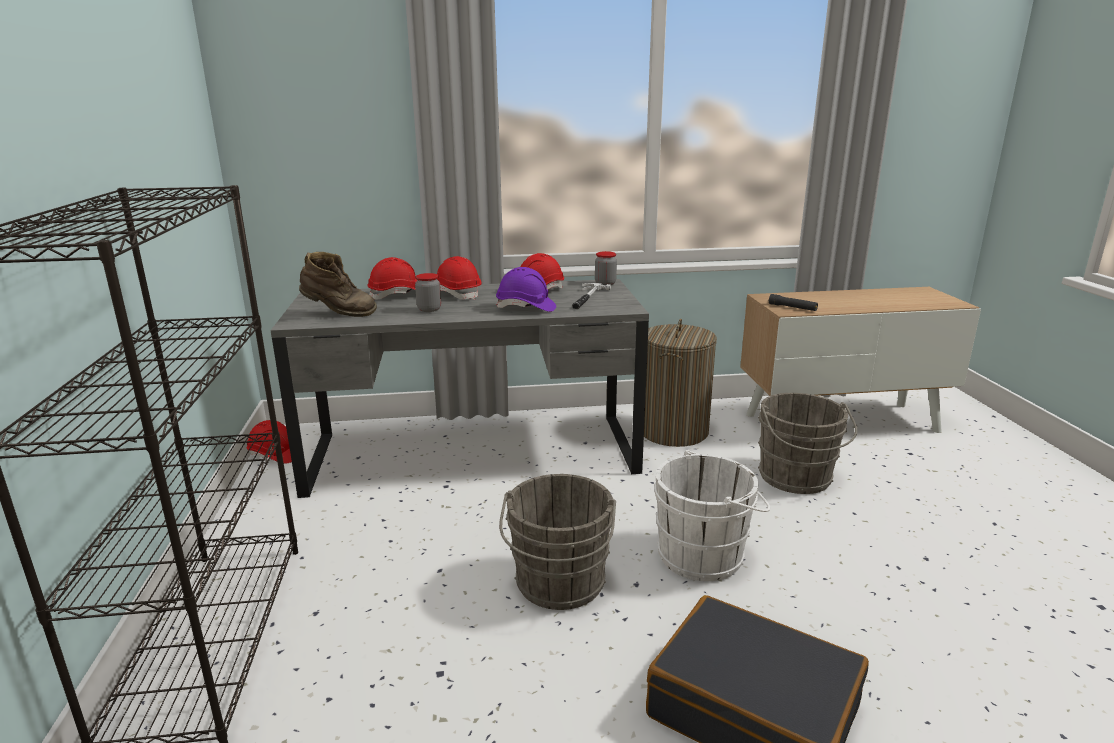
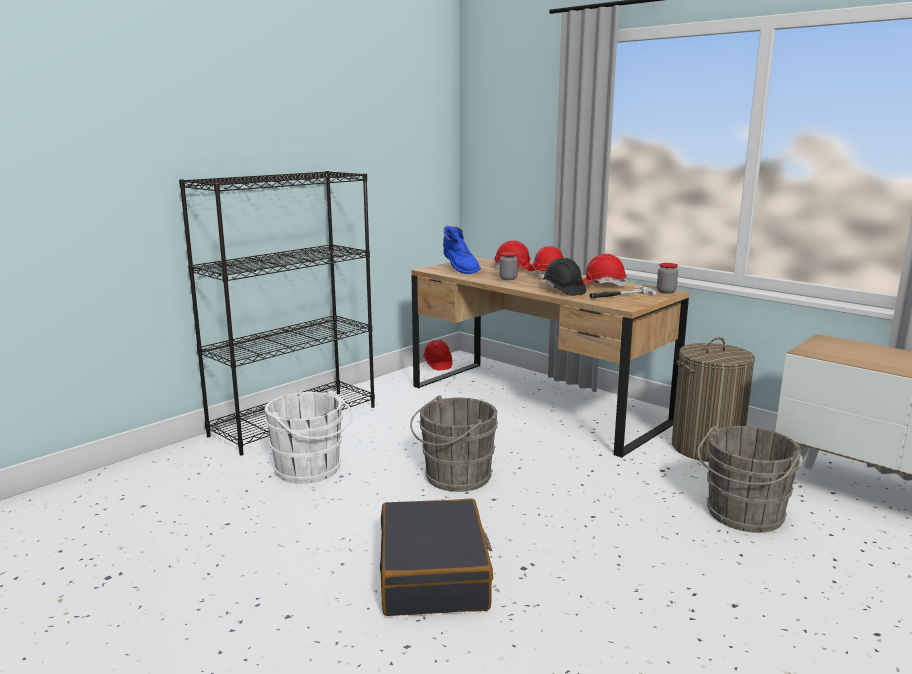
camera: 50 degrees right, 5 degrees down
grey desk [270,279,649,498] -> brown desk [411,257,689,458]
brown boot [299,252,377,317] -> blue boot [443,225,481,274]
purple hard hat [496,267,556,312] -> black hard hat [543,258,586,296]
white bucket [654,450,770,581] -> white bucket moved to [265,390,353,484]
black flashlight [769,294,818,311] -> none

